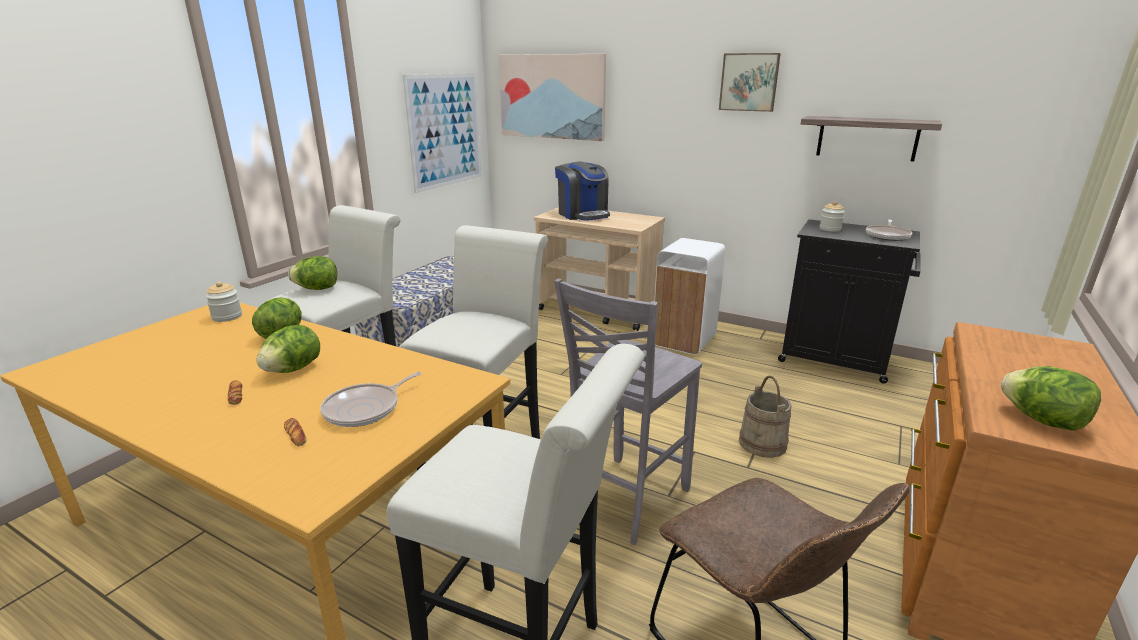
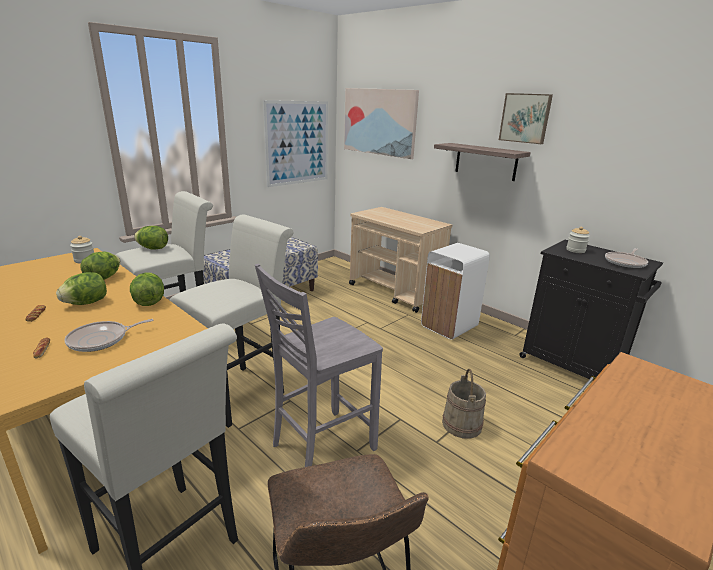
camera: 15 degrees right, 0 degrees up
coffee machine [555,161,610,221] -> none
shelf [801,116,942,161] -> shelf moved to [434,143,531,181]
lettuce [1001,366,1101,431] -> lettuce moved to [130,272,164,306]

